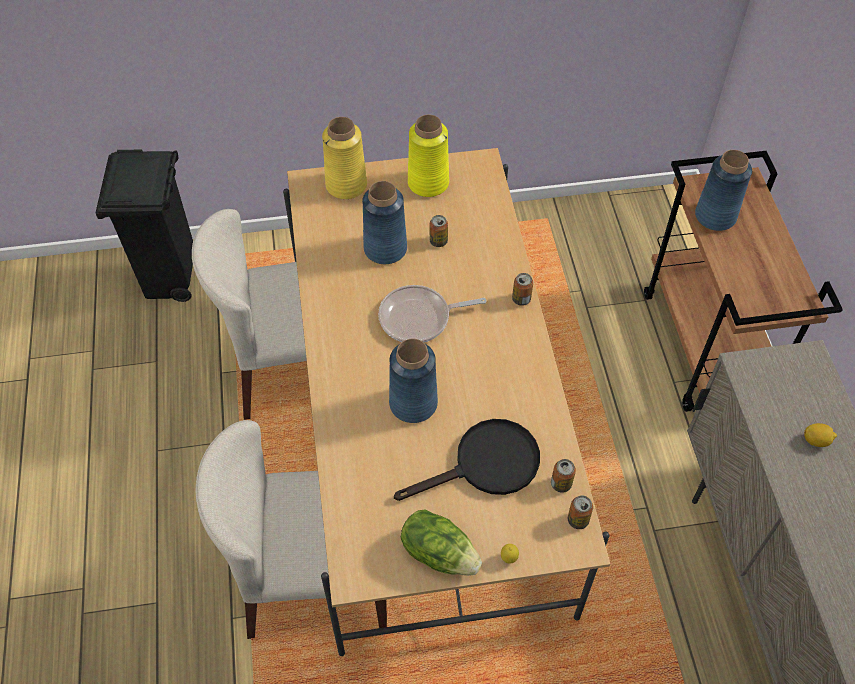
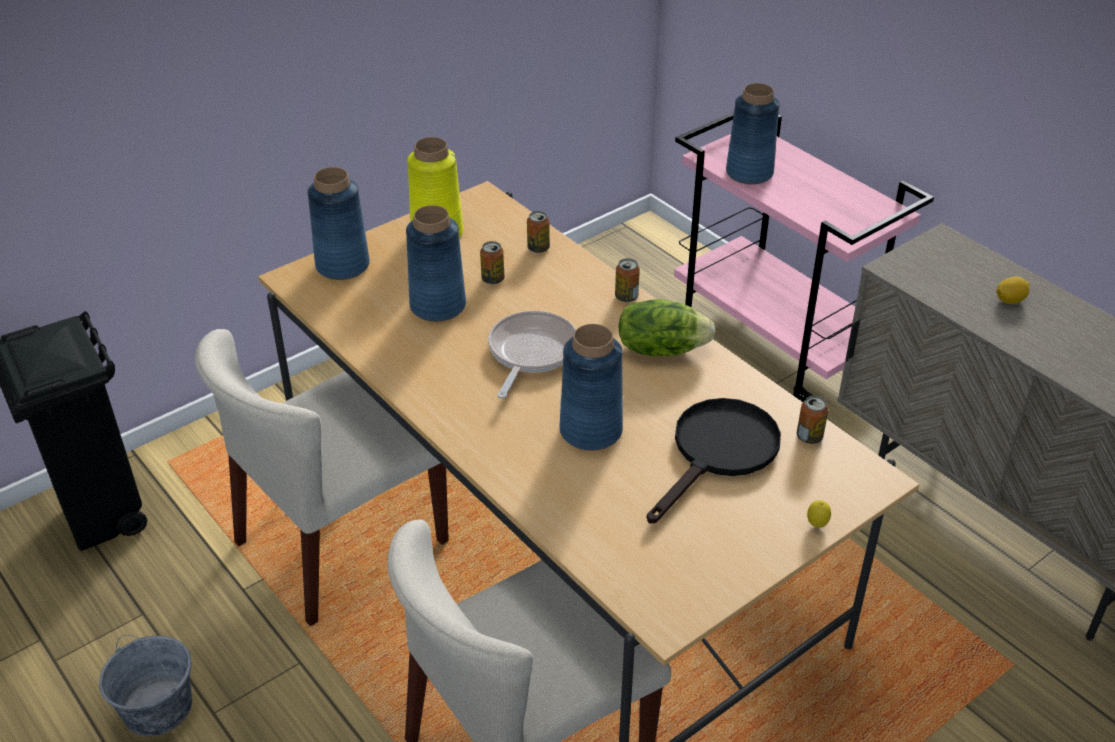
camera: 30 degrees left, 15 degrees down
yellow vase [322,117,367,199] -> blue vase [307,167,370,280]
frying pan [378,285,487,342] -> frying pan turned 150 degrees clockwise [488,311,576,399]
lettuce [401,509,482,576] -> lettuce moved to [618,299,715,356]
can [568,495,593,529] -> can moved to [527,211,550,253]
brown cart [644,151,843,412] -> pink cart [674,112,934,402]
none -> grey bucket [99,635,192,736]

